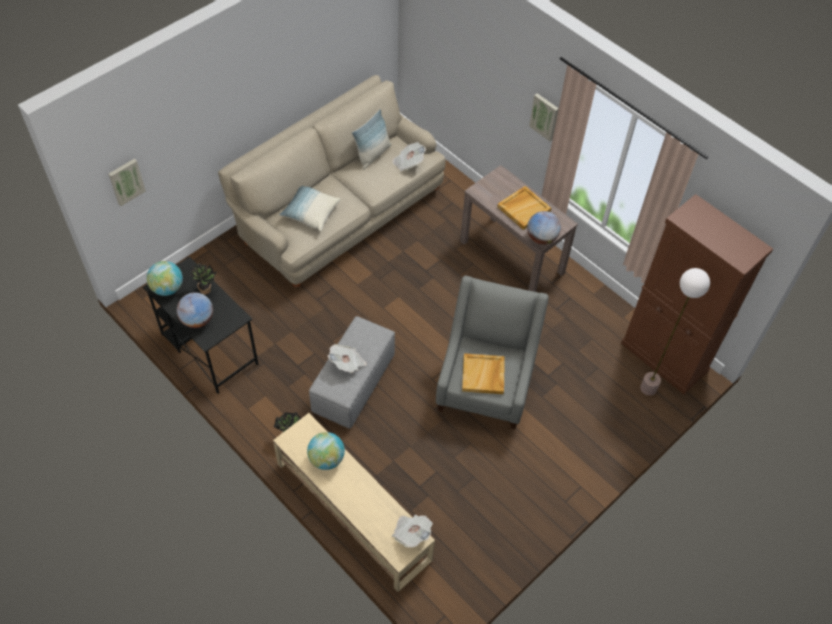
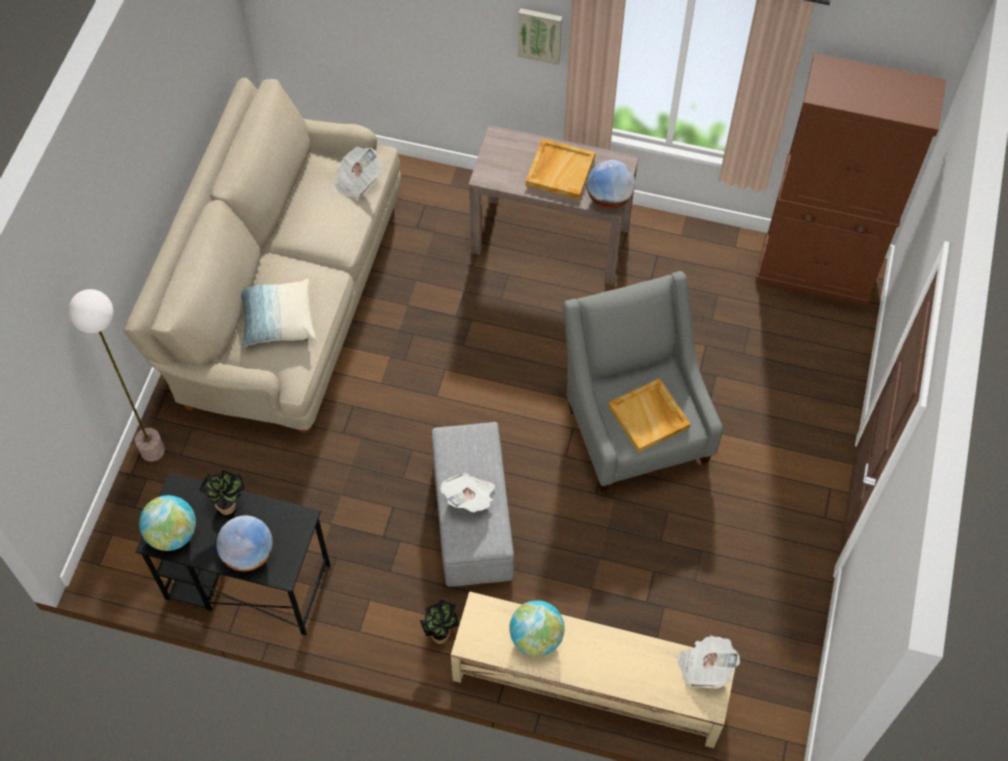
camera: 30 degrees left, 5 degrees up
picture [108,159,146,206] -> none
pillow [352,109,392,170] -> none
floor lamp [640,268,710,395] -> floor lamp moved to [68,289,165,462]

